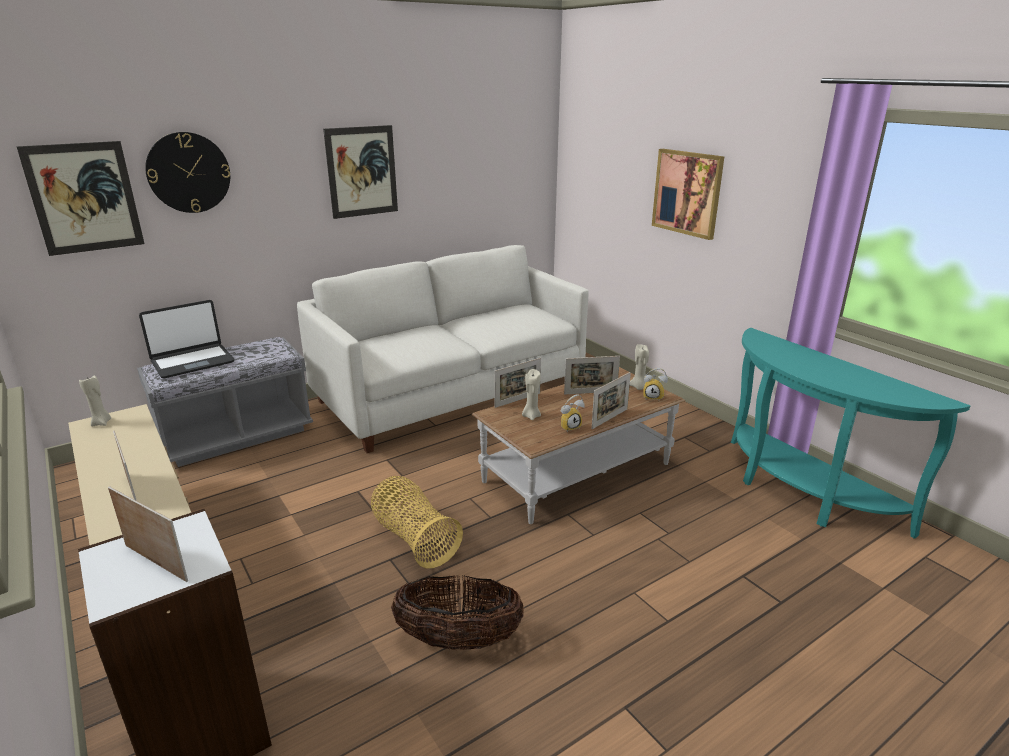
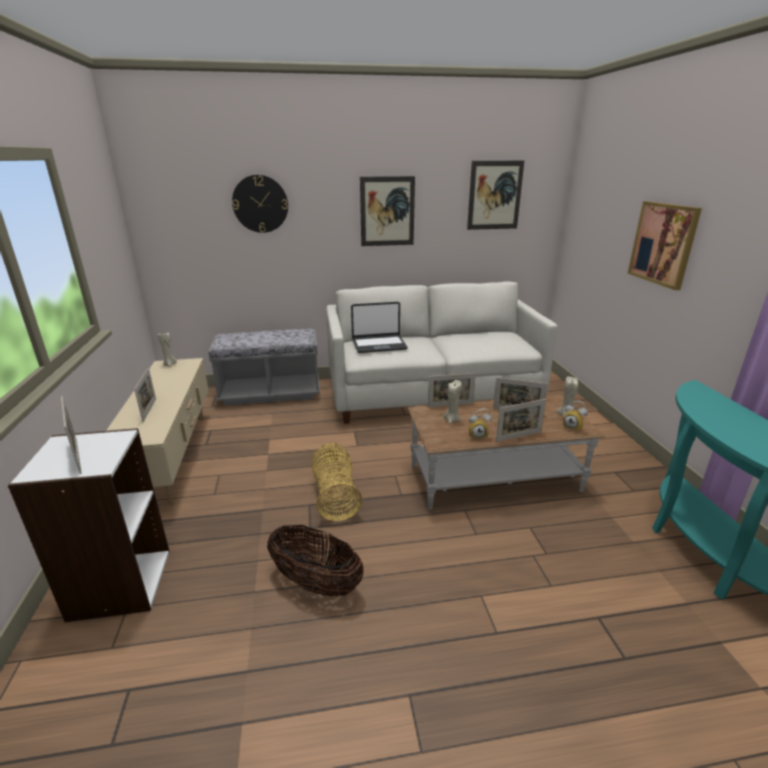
camera: 25 degrees right, 0 degrees up
picture [16,141,145,256] -> picture moved to [467,161,524,230]
laptop [139,300,235,378] -> laptop moved to [351,302,408,353]

